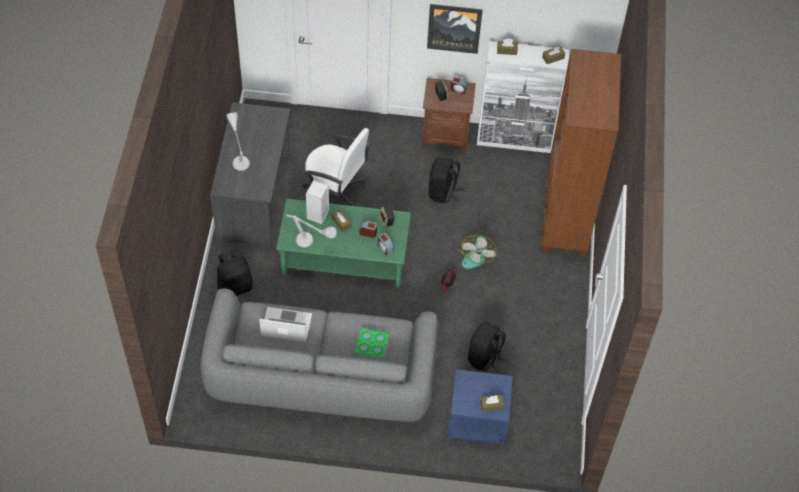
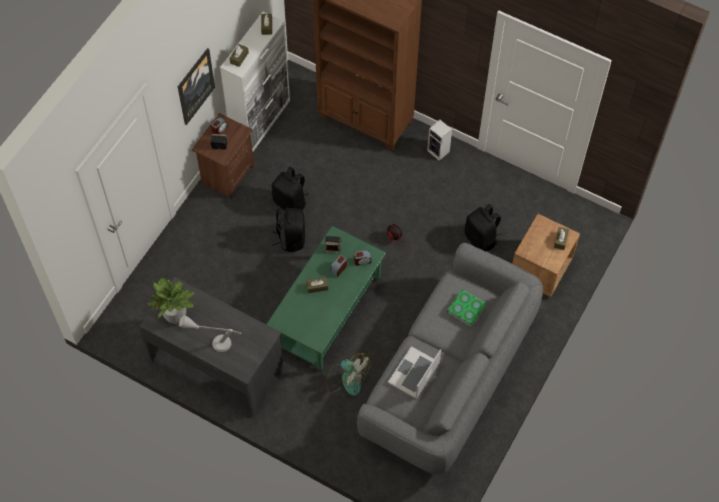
camera: 65 degrees left, 5 degrees up
black backpack [217,249,253,296] -> black backpack moved to [273,208,305,252]
grey table lamp [286,214,337,247] -> none
white office chair [302,128,370,206] -> none
speaker [306,180,329,224] -> speaker moved to [427,120,452,161]
blue nightstand [448,369,513,444] -> brown nightstand [512,214,580,297]
fan [456,235,497,269] -> fan moved to [326,353,370,396]
none -> potted plant [148,278,195,324]

